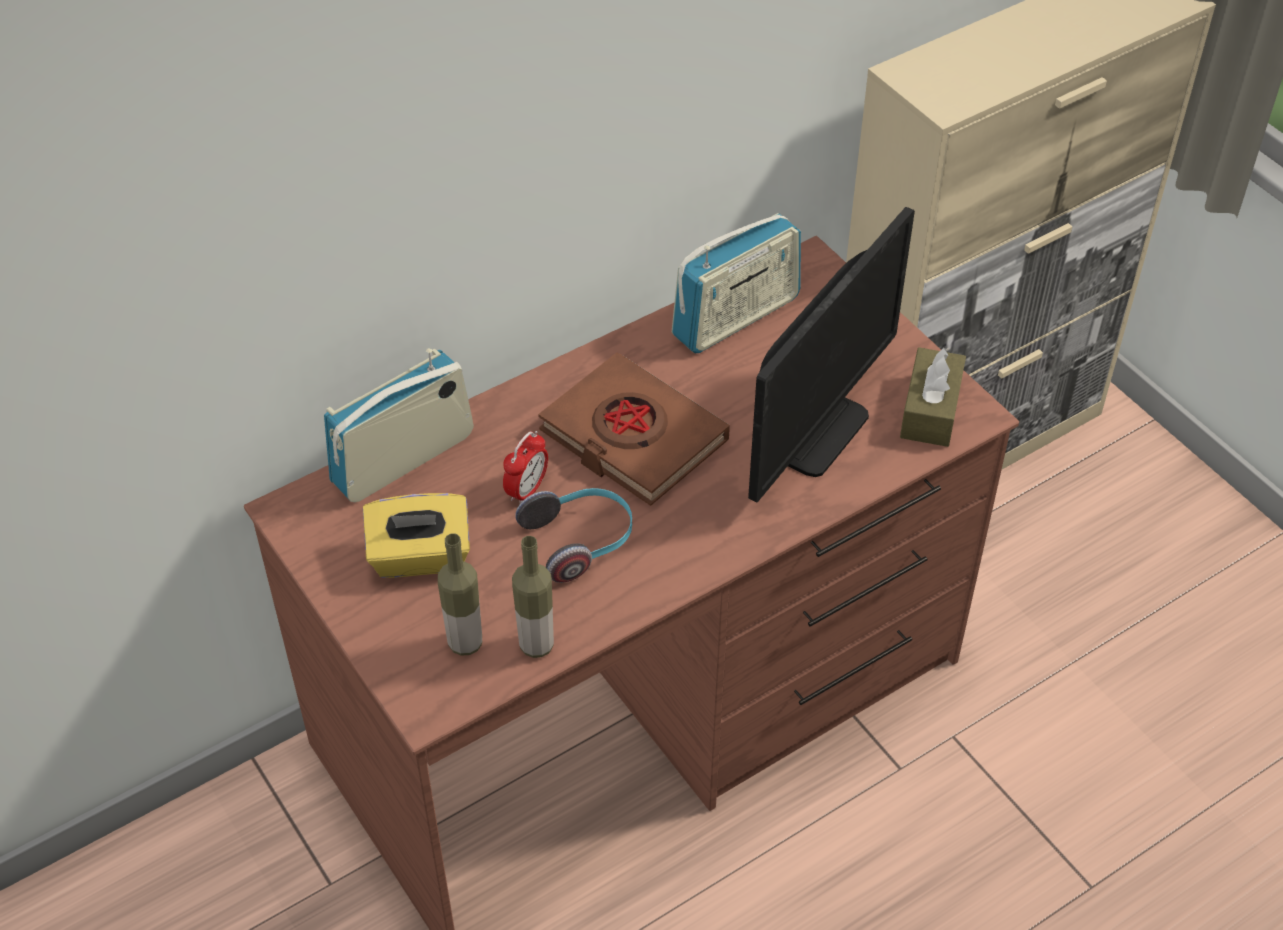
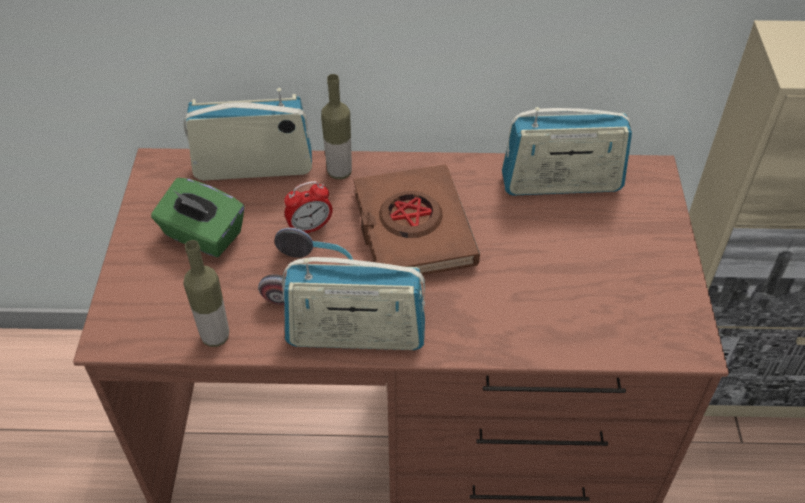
camera: 35 degrees right, 0 degrees up
yellow tissue box [363,493,470,578] -> green tissue box [151,178,245,257]
bottle [438,533,482,656] -> bottle moved to [321,74,352,179]
monitor [748,207,915,502] -> none
brown tissue box [900,347,966,447] -> none
none -> radio [282,257,425,350]

